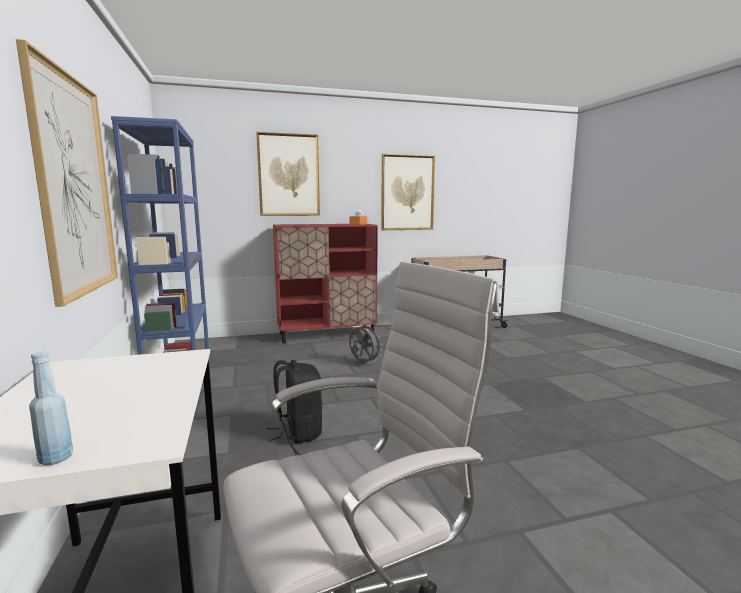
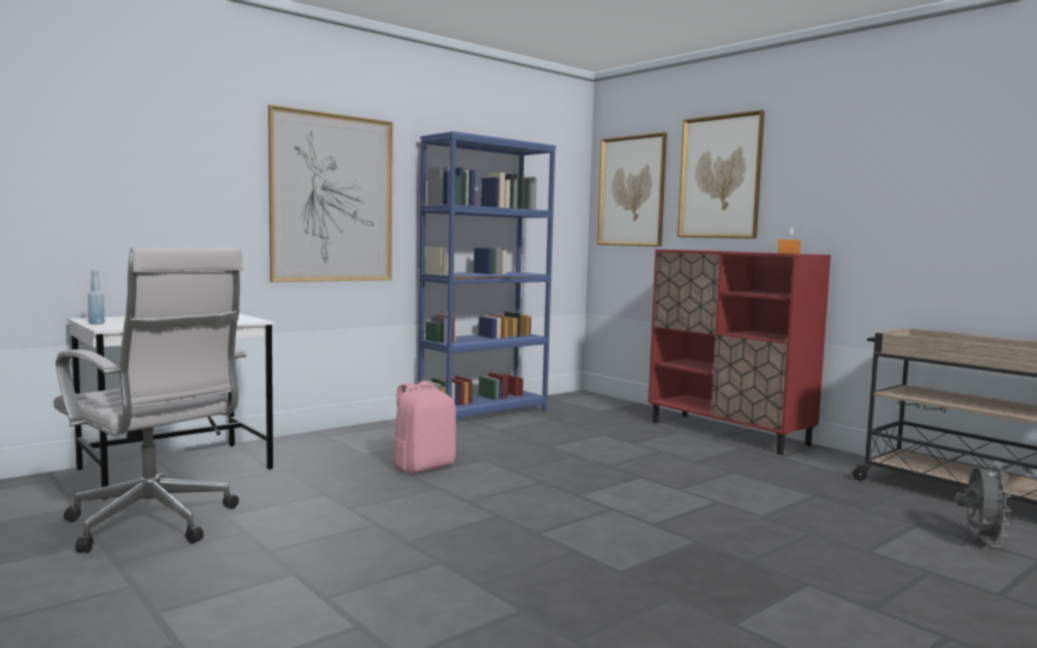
camera: 65 degrees right, 5 degrees down
black backpack [267,360,323,444] -> pink backpack [392,381,456,474]
grey fan [349,323,382,363] -> grey fan moved to [955,461,1011,547]
picture [381,154,435,230] -> picture moved to [597,132,667,247]

